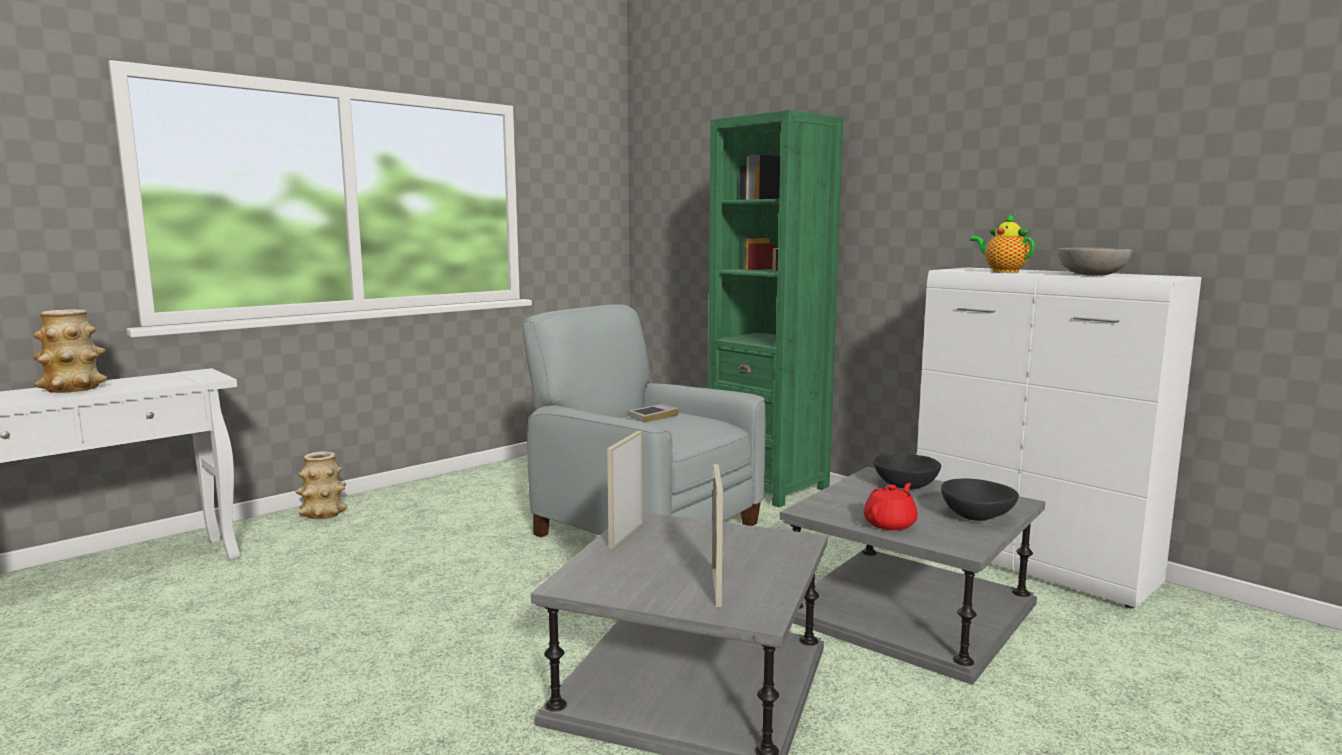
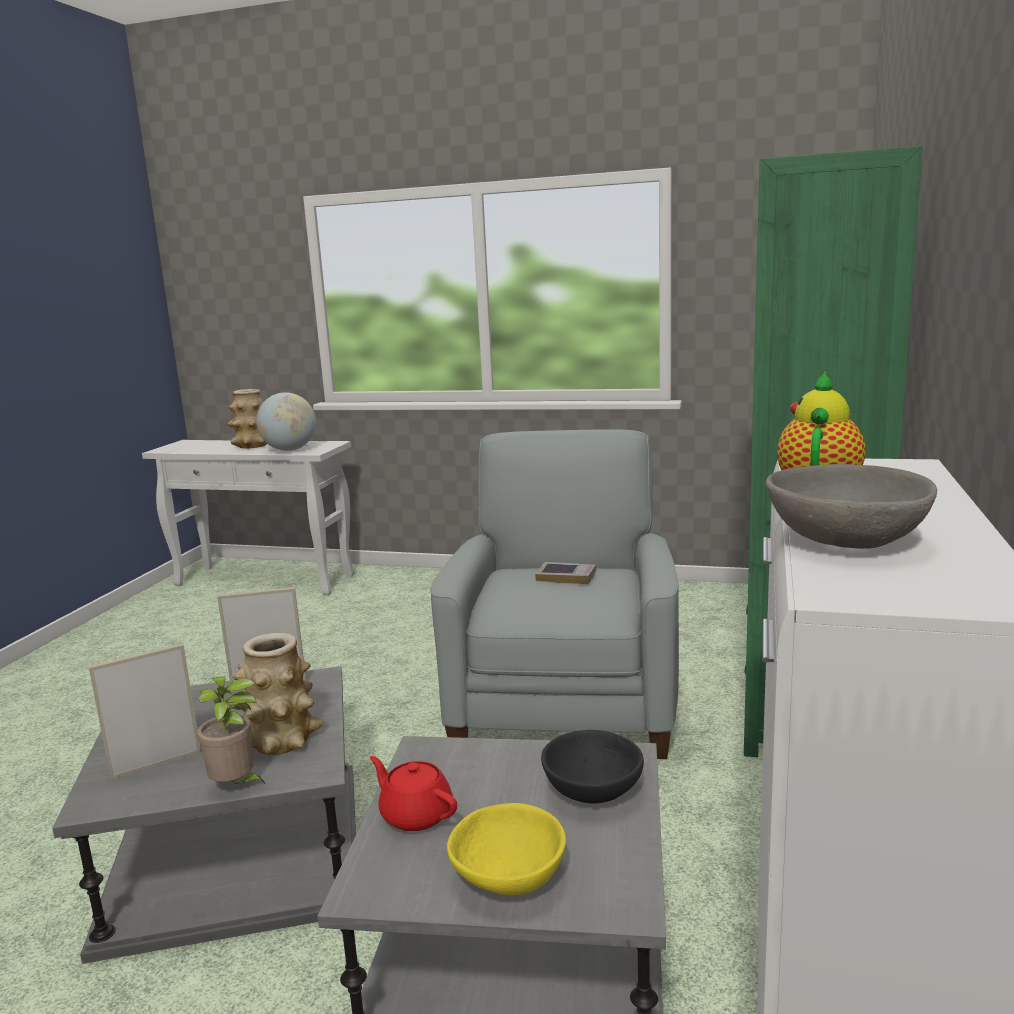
camera: 60 degrees right, 5 degrees up
vase [295,451,347,519] -> vase moved to [229,633,323,755]
red teapot [864,483,917,531] -> red teapot turned 150 degrees counterclockwise [369,756,457,831]
black bowl [941,479,1019,521] -> yellow bowl [447,803,566,895]
none -> potted plant [197,677,265,784]
none -> globe [256,392,316,451]

